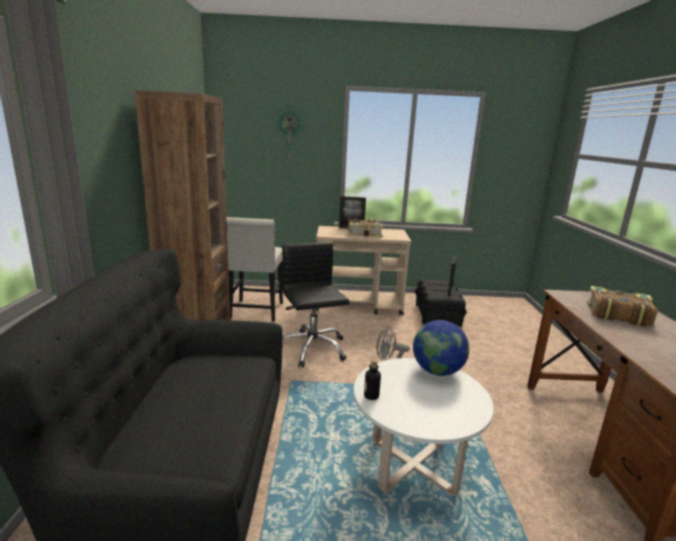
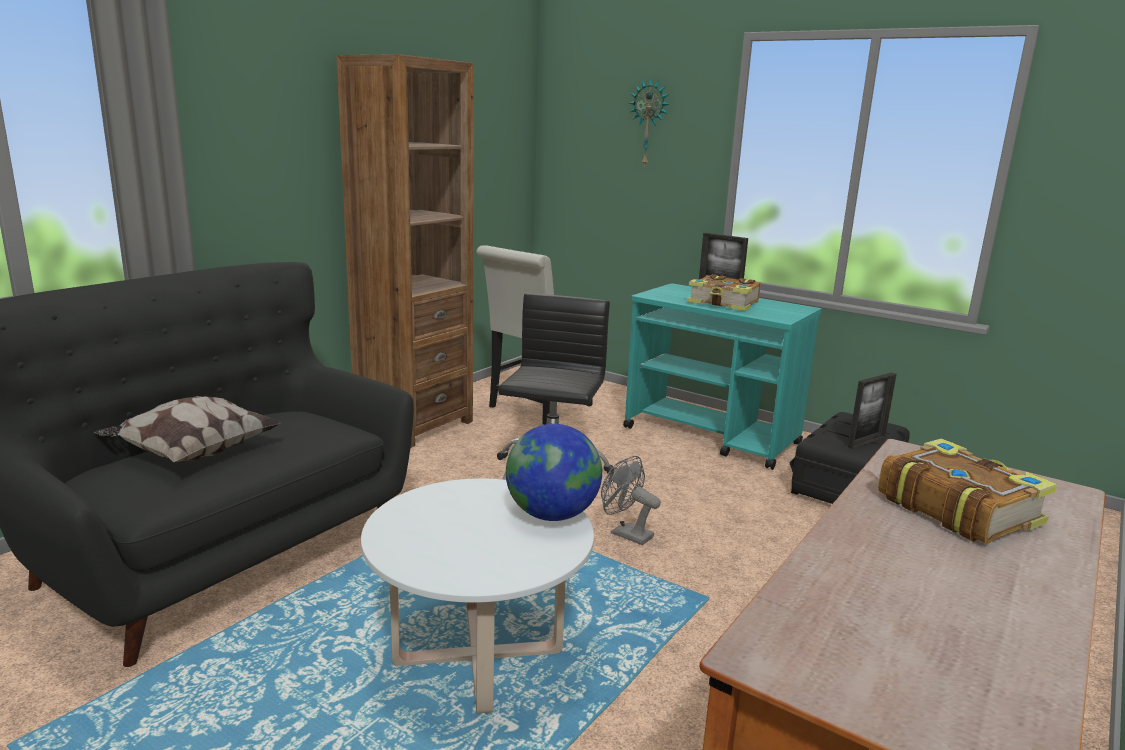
camera: 35 degrees right, 0 degrees up
beige cart [316,226,411,315] -> turquoise cart [623,283,822,470]
bottle [364,359,381,400] -> none
none -> pillow [94,396,282,462]

